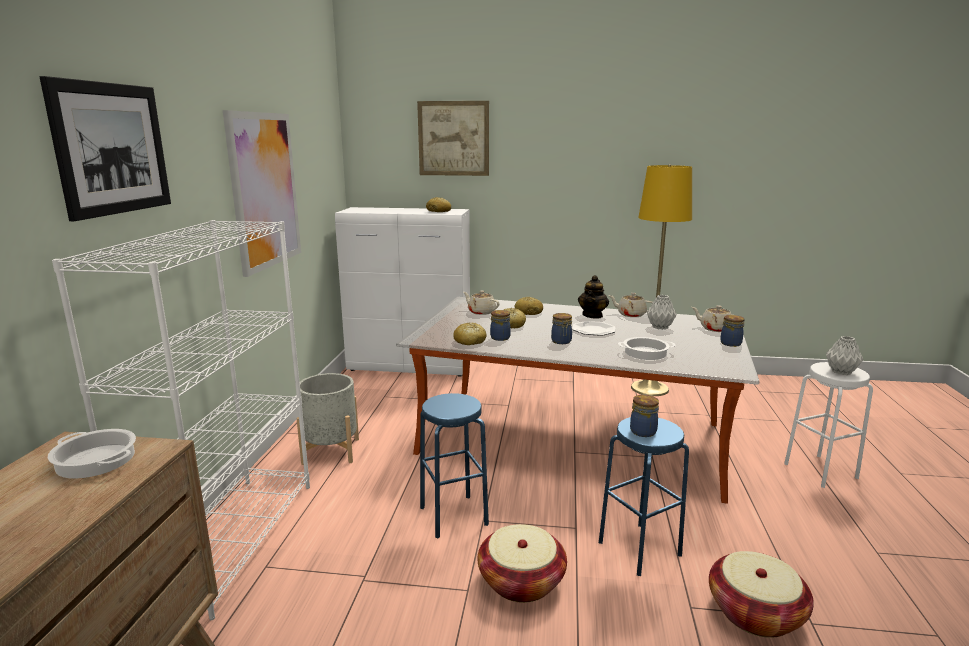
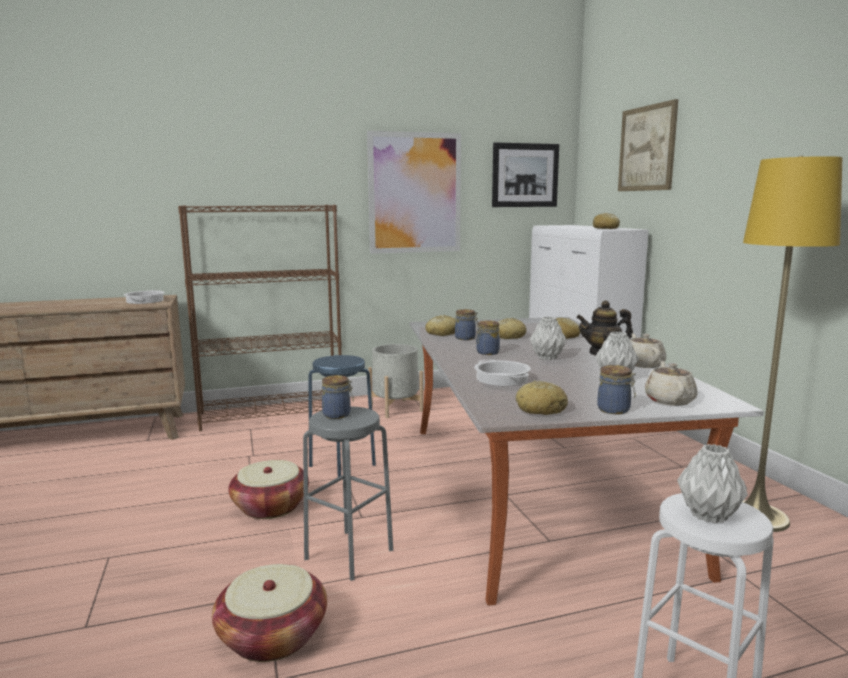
camera: 65 degrees right, 5 degrees down
picture [40,76,171,221] -> picture moved to [492,142,559,207]
white bookcase [52,220,310,620] -> brown bookcase [178,205,342,431]
beige teapot [463,291,500,315] -> none
plate [572,321,616,336] -> grey vase [530,317,567,360]
blue stool [599,417,689,576] -> grey stool [303,406,393,581]
none -> bread [516,381,568,415]

